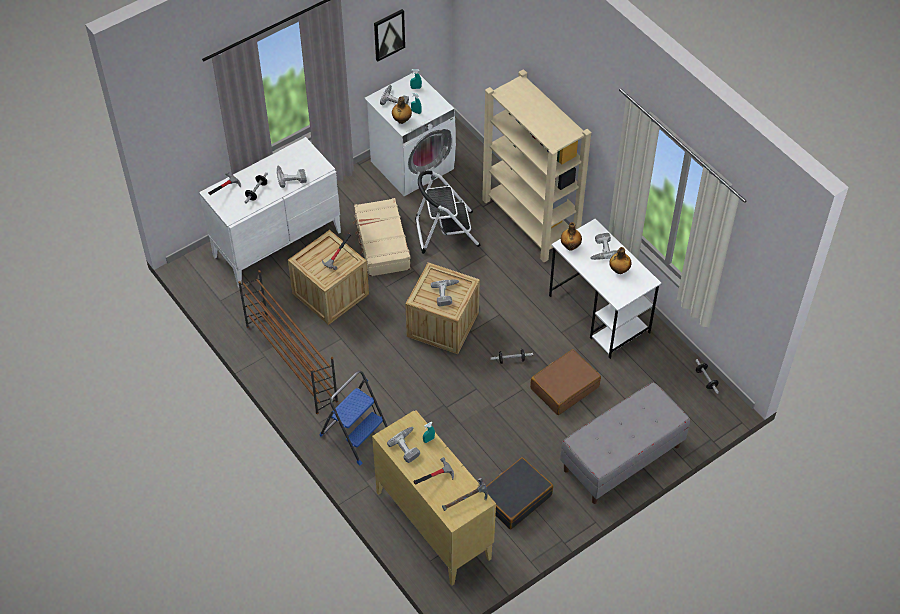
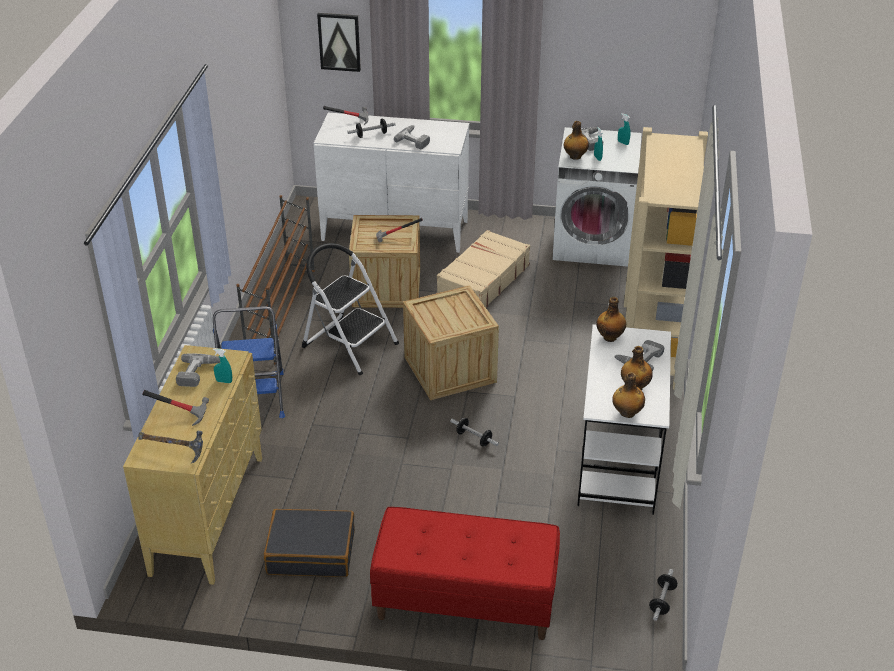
camera: 45 degrees right, 15 degrees down
picture [374,9,405,61] -> picture moved to [317,13,361,72]
step ladder [415,171,480,254] -> step ladder moved to [302,243,399,375]
power drill [431,280,459,306] -> none
brown suitcase [530,349,601,415] -> none
grey bench [560,382,690,504] -> red bench [370,507,560,640]
none -> bottle [612,372,645,418]

